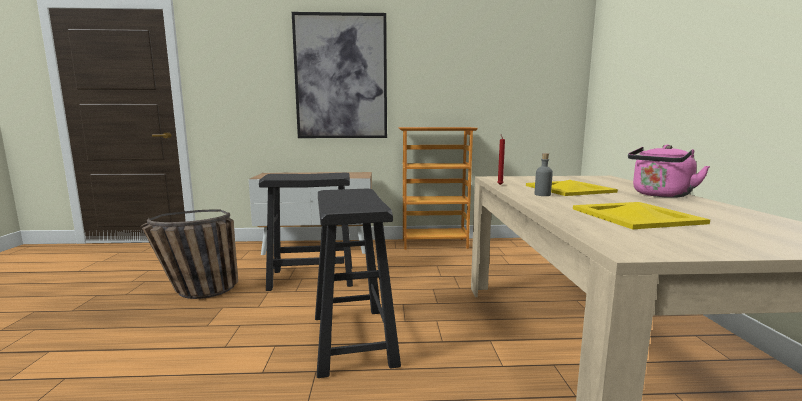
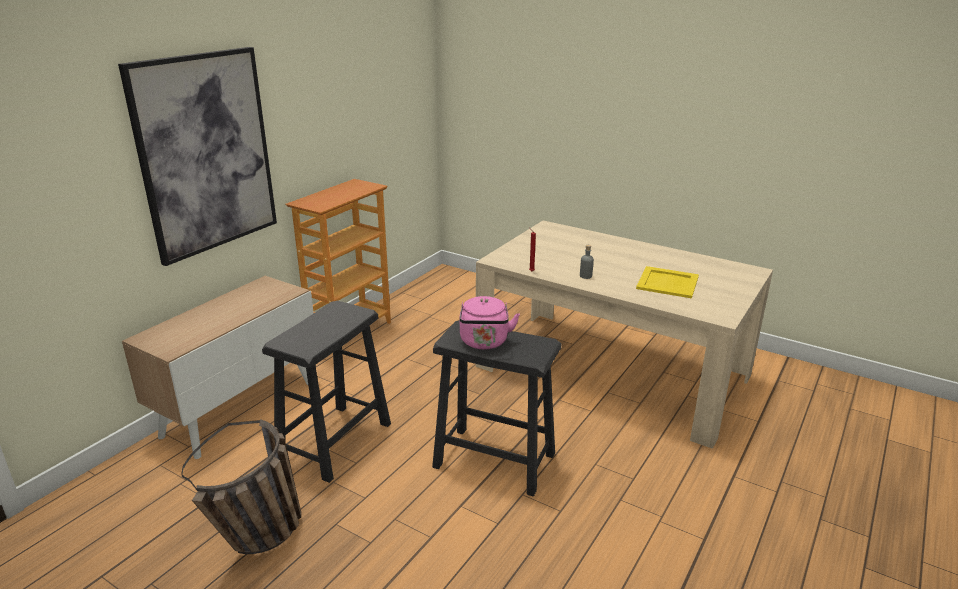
camera: 55 degrees left, 15 degrees up
yellow tray [526,180,618,196] -> none
pink kettle [628,145,710,198] -> pink kettle moved to [460,296,520,349]

